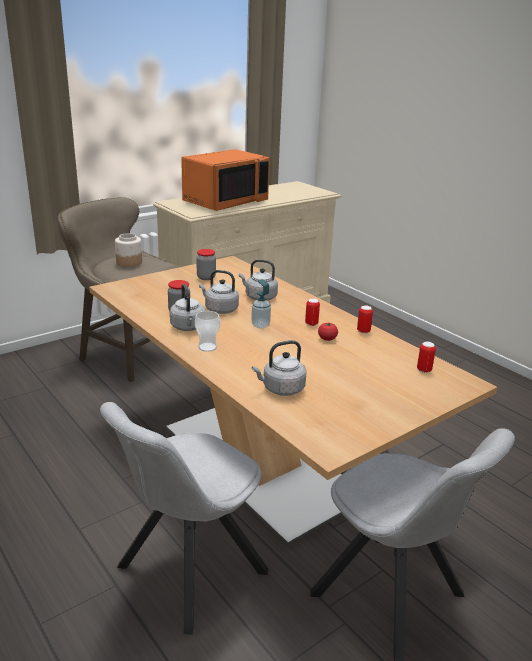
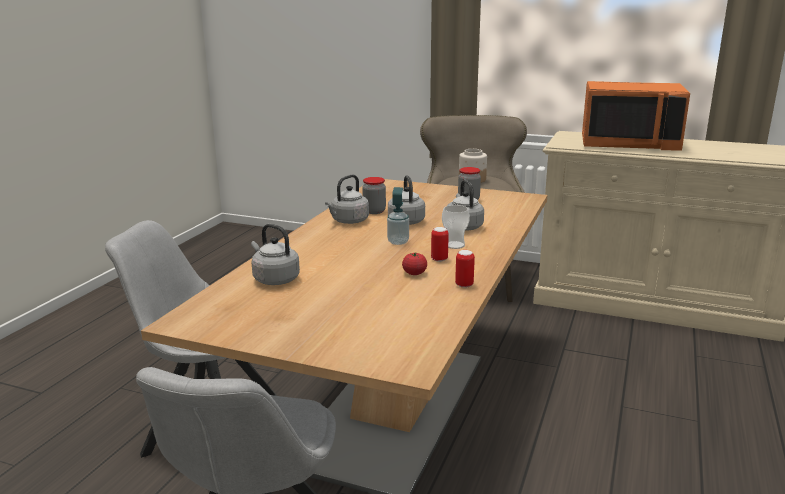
camera: 60 degrees right, 5 degrees down
cup [195,311,220,352] -> cup moved to [442,205,470,249]
can [417,342,436,373] -> none

